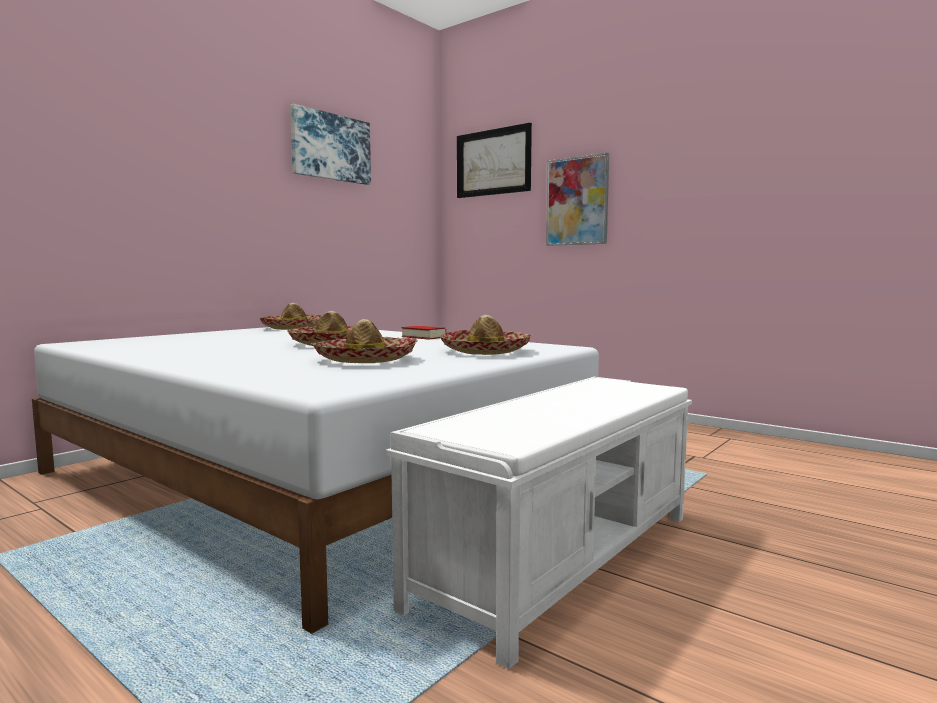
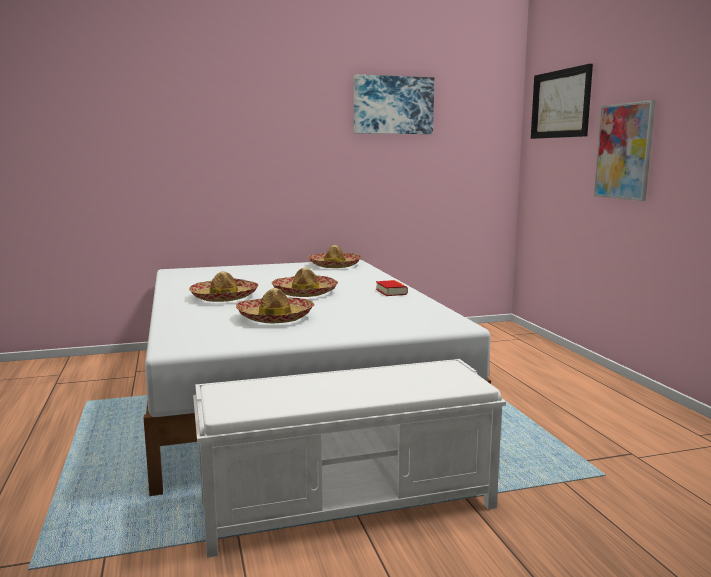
camera: 35 degrees right, 5 degrees up
hat [439,315,532,355] -> hat moved to [189,271,258,302]

